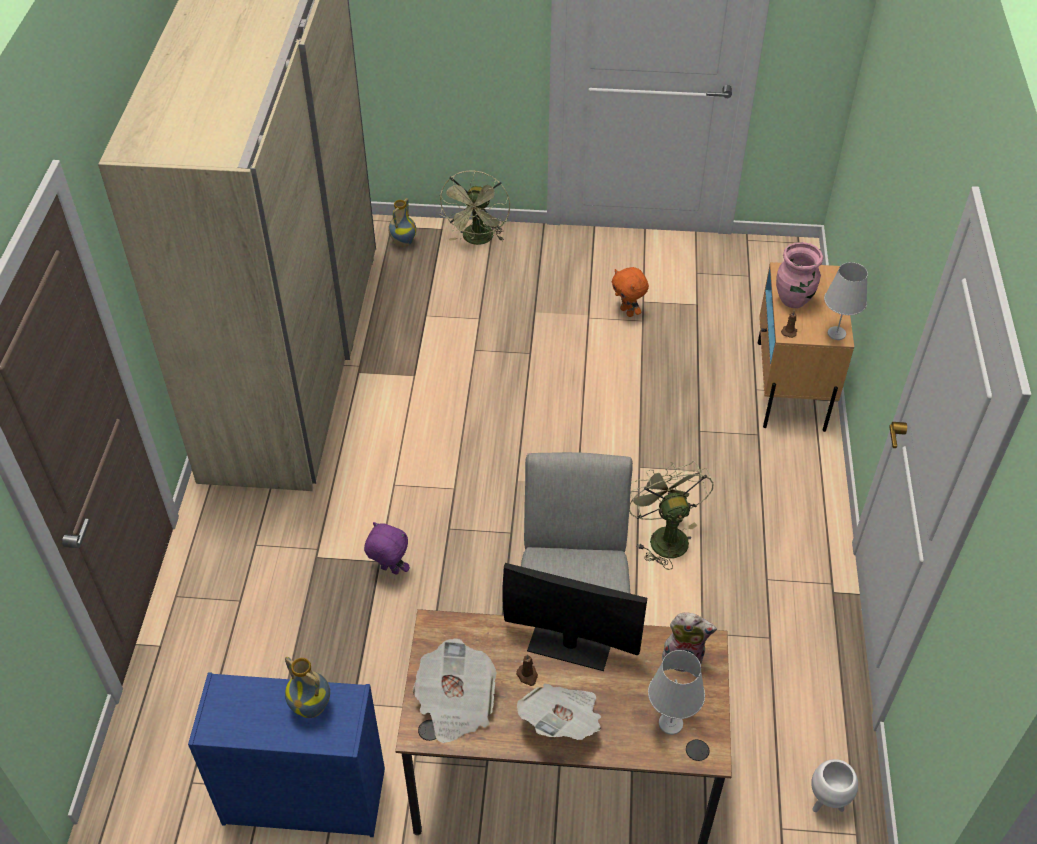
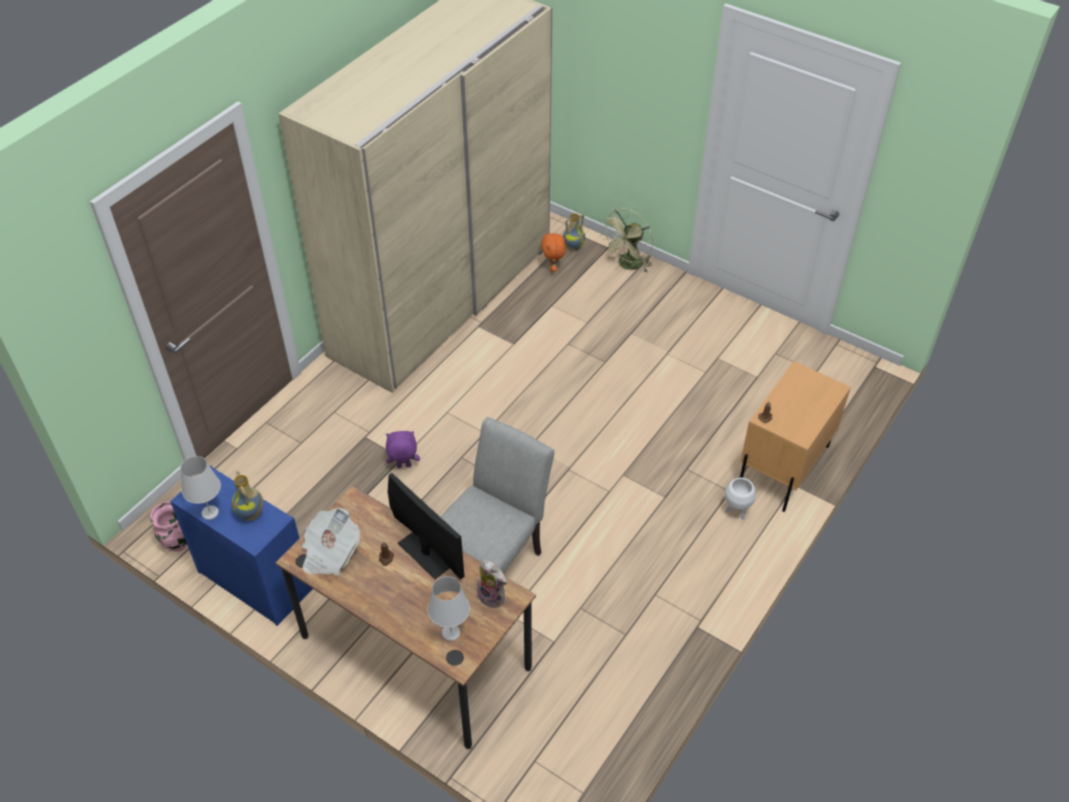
camera: 30 degrees right, 0 degrees up
purple plush toy [364,522,410,575] -> purple plush toy turned 60 degrees counterclockwise [386,431,420,468]
newspaper [517,683,601,740] -> none
orange plush toy [612,267,649,317] -> orange plush toy moved to [541,232,566,272]
green fan [629,461,714,570] -> none
pink vase [776,242,823,308] -> pink vase moved to [150,501,188,552]
white planter [811,759,858,812] -> white planter moved to [725,478,756,520]
white table lamp [824,262,868,340] -> white table lamp moved to [180,456,221,520]

